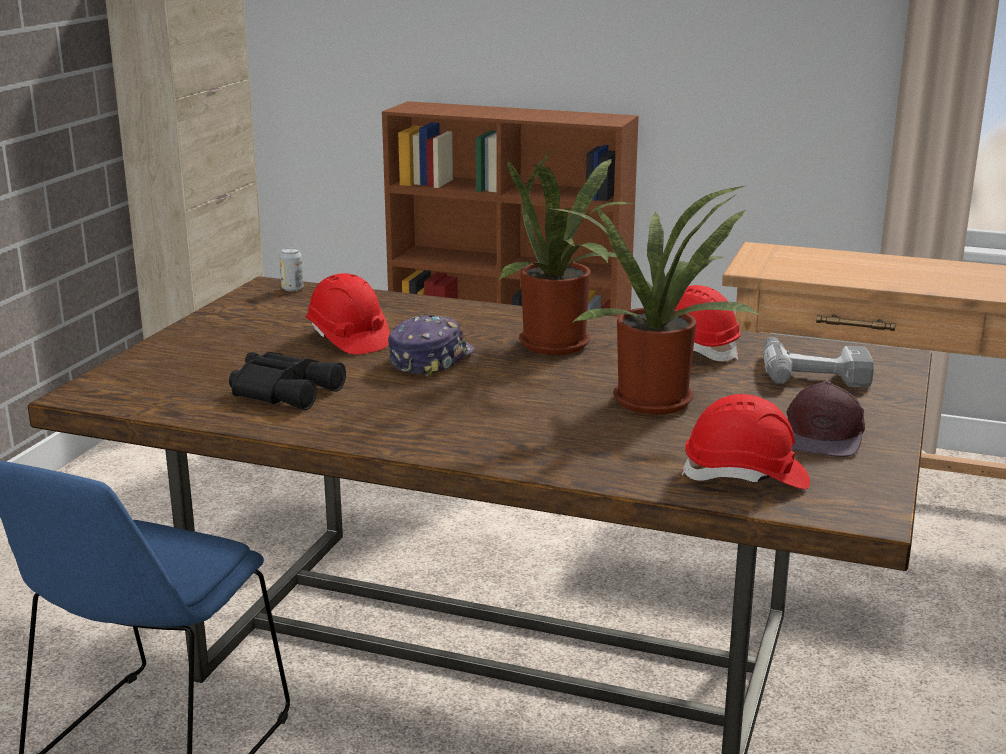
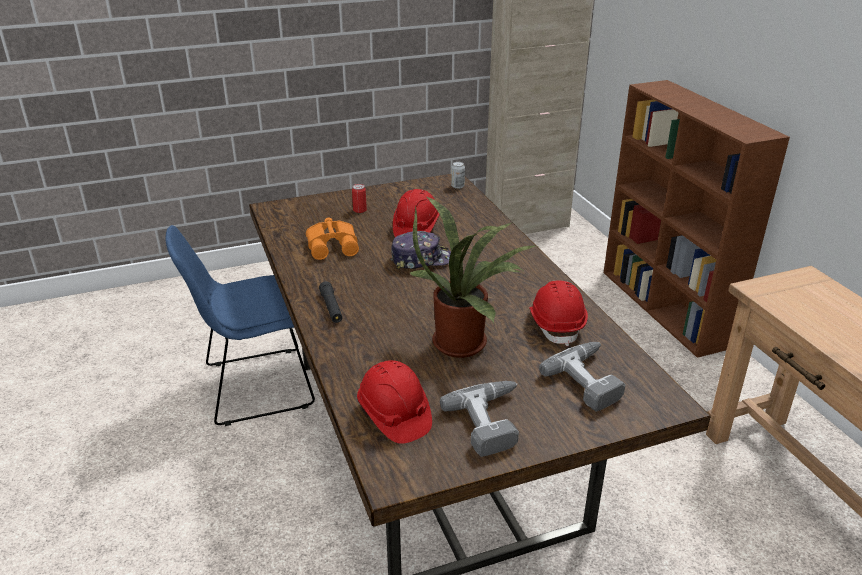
camera: 50 degrees right, 10 degrees up
black binoculars [229,352,346,410] -> orange binoculars [306,217,359,260]
potted plant [499,149,637,355] -> none
brown cap [787,381,865,457] -> power drill [440,381,519,457]
none -> black flashlight [319,281,343,323]
none -> can [352,184,367,213]

